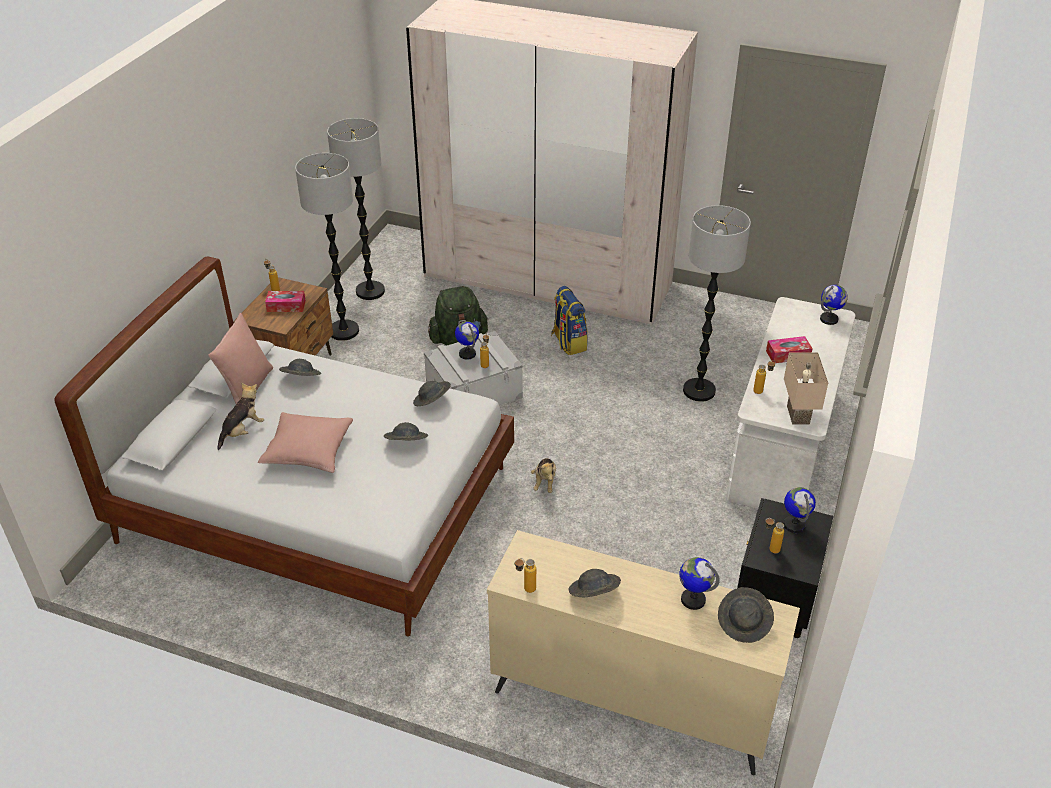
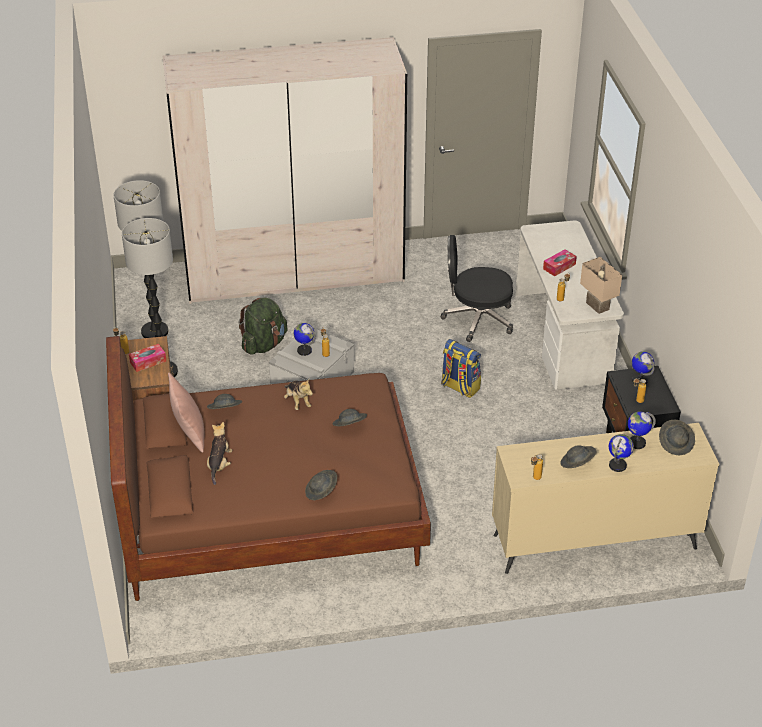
camera: 30 degrees left, 0 degrees up
white bed [55,256,514,637] -> brown bed [106,336,431,601]
pink pillow [258,412,353,473] -> none
grey hat [413,381,451,406] -> grey hat moved to [305,470,337,500]
plush toy [531,458,556,493] -> plush toy moved to [284,380,313,410]
backpack [551,286,588,355] -> backpack moved to [441,339,481,398]
floor lamp [683,205,751,402] -> black office chair [440,235,513,342]
globe [820,285,848,325] -> globe moved to [609,434,634,472]

